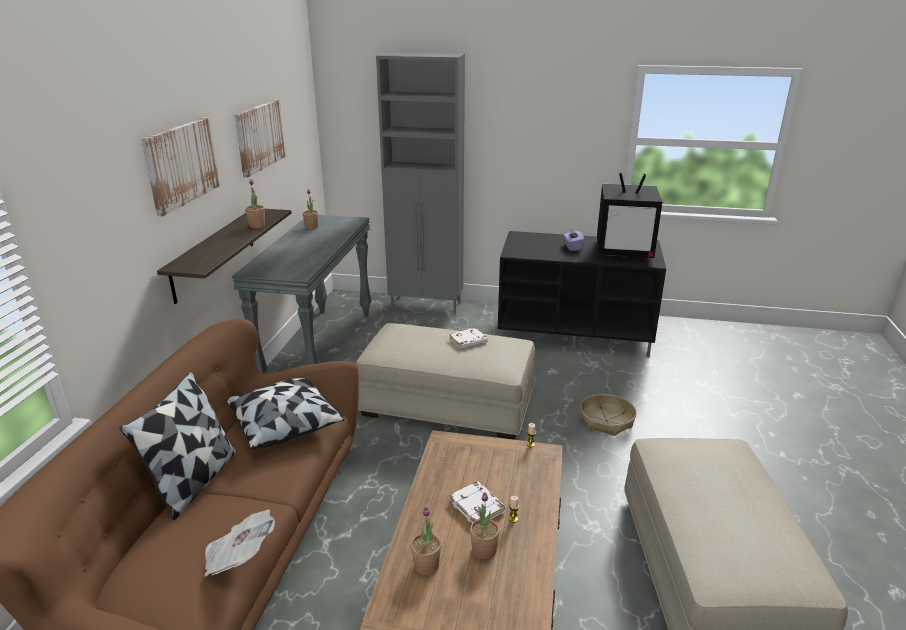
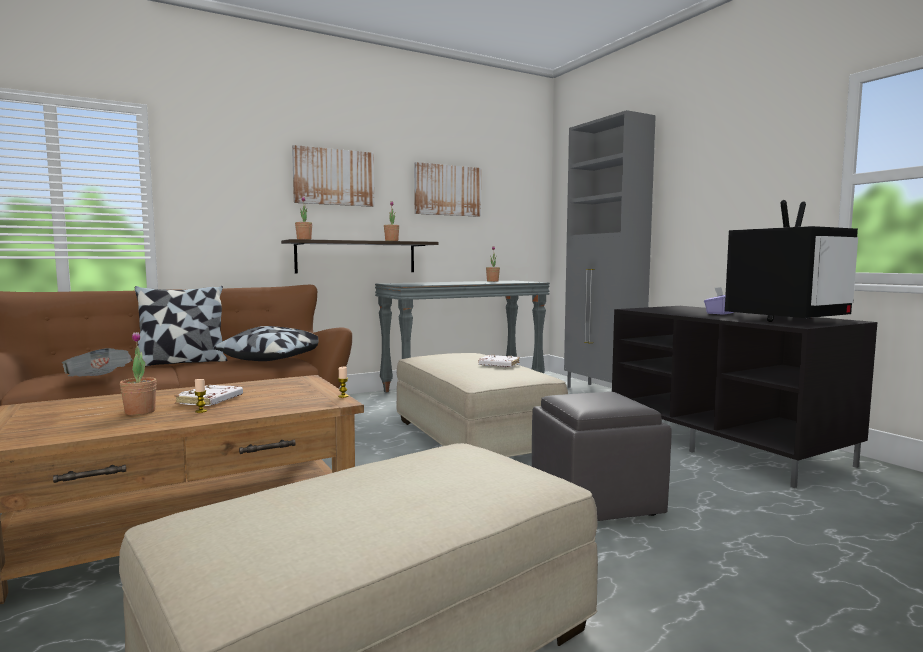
camera: 50 degrees right, 20 degrees down
potted plant [411,507,441,575] -> potted plant moved to [295,196,312,240]
basket [581,394,636,436] -> grey ottoman [532,392,672,521]
television [597,173,662,258] -> television turned 90 degrees counterclockwise [725,200,858,322]

